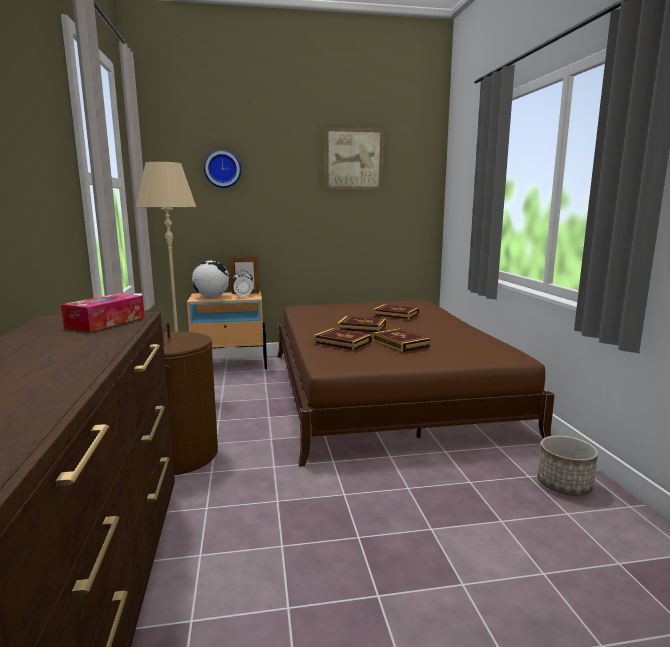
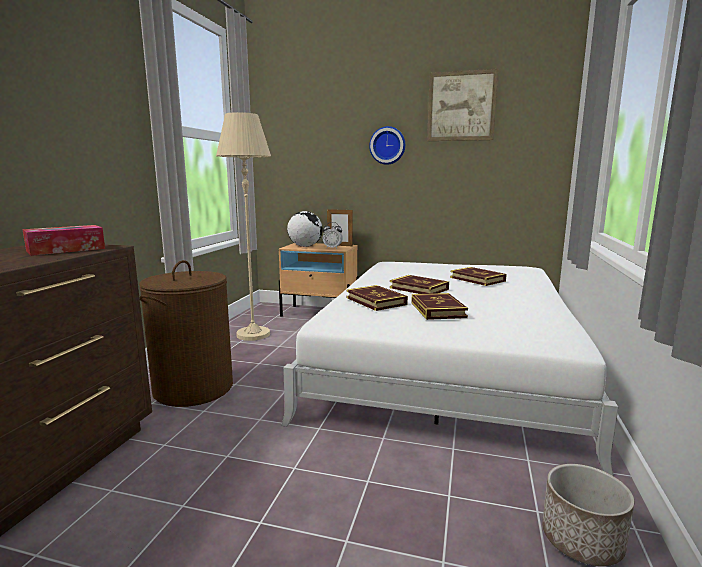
camera: 25 degrees right, 0 degrees up
wall clock [204,150,241,188] -> wall clock moved to [369,126,405,165]
brown bed [277,300,555,467] -> white bed [281,262,618,476]

